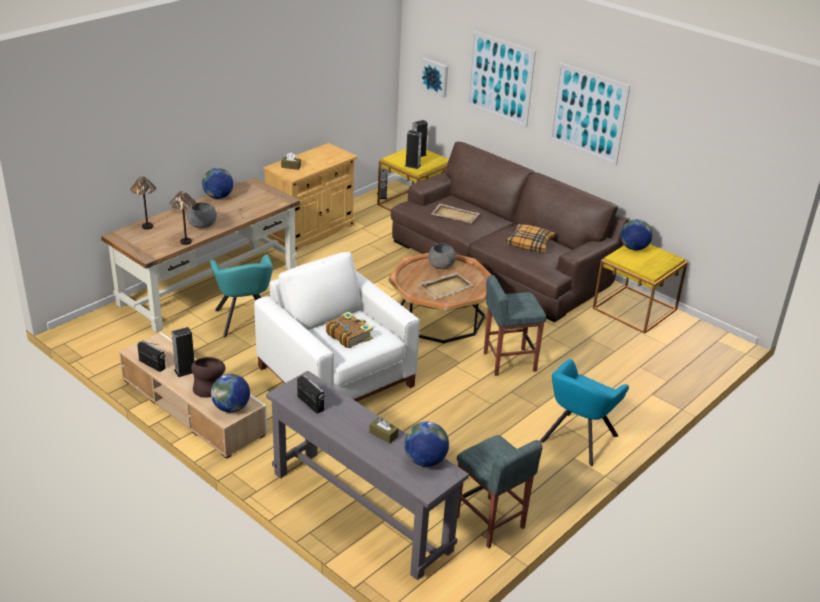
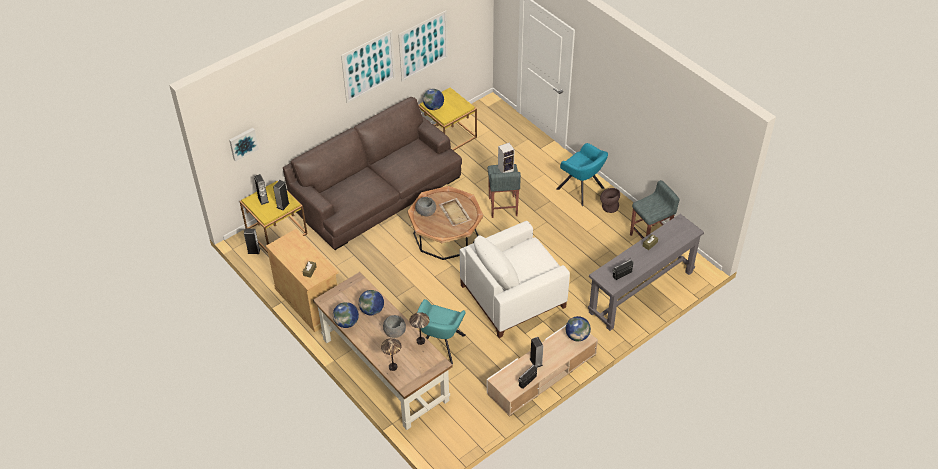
camera: 80 degrees left, 15 degrees up
brown vase [191,357,225,397] -> brown vase moved to [600,188,620,213]
turquoise armchair [210,255,273,338] -> turquoise armchair turned 120 degrees clockwise [417,299,466,364]
book [326,312,373,348] -> none
globe [404,422,449,467] -> globe moved to [358,290,384,315]
beige tray [431,203,480,223] -> none
picture [466,31,536,128] -> picture moved to [398,10,448,82]
pillow [506,224,555,252] -> none
none -> speaker [498,143,515,173]

